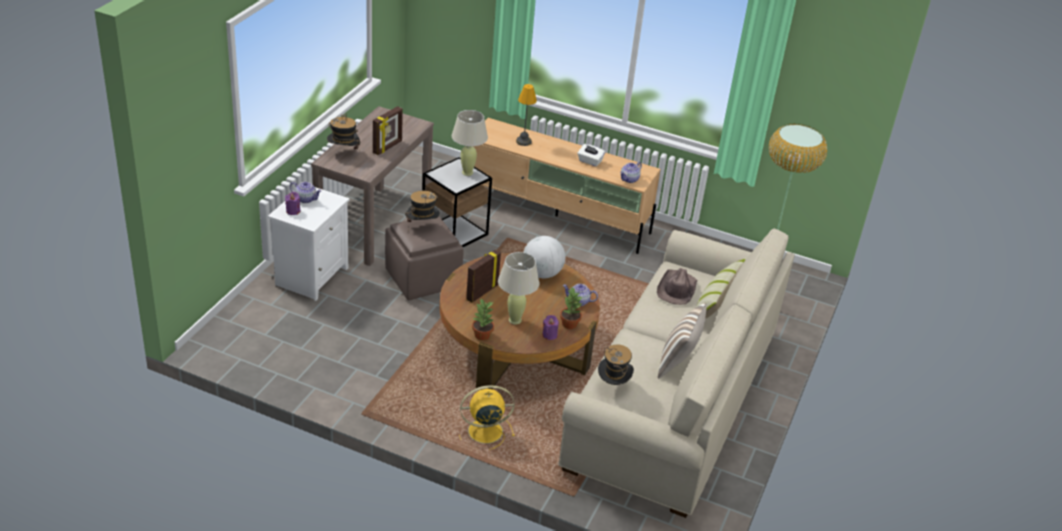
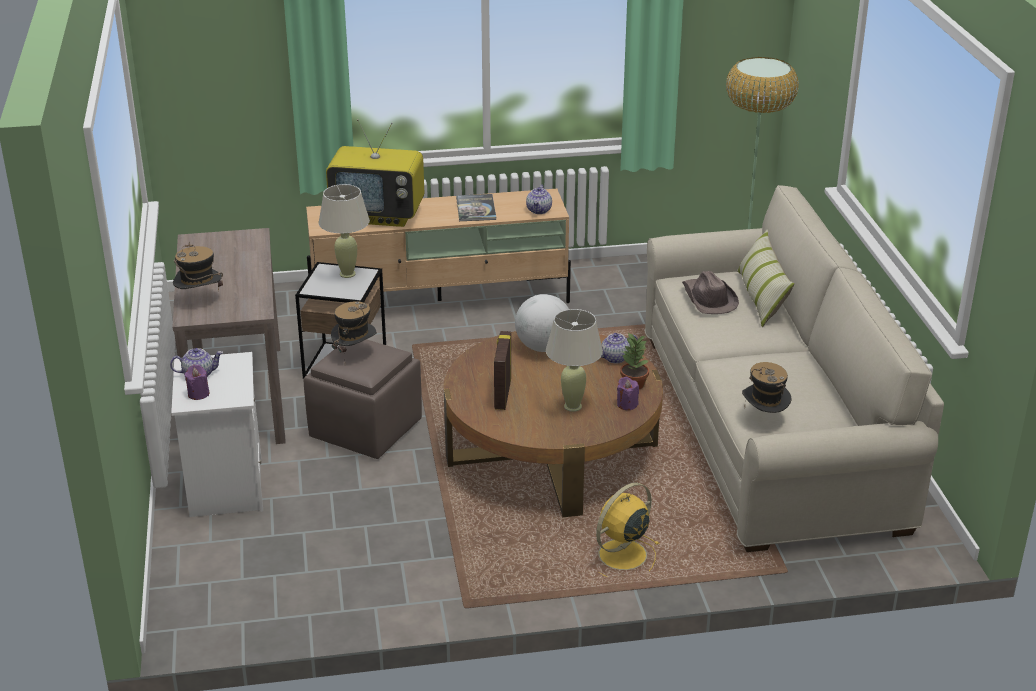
camera: 30 degrees left, 5 degrees down
picture frame [373,106,403,155] -> none
potted plant [472,298,494,341] -> none
table lamp [516,84,537,146] -> television [326,119,424,227]
white tissue box [577,144,605,166] -> book [456,194,496,221]
pillow [658,303,707,378] -> none

